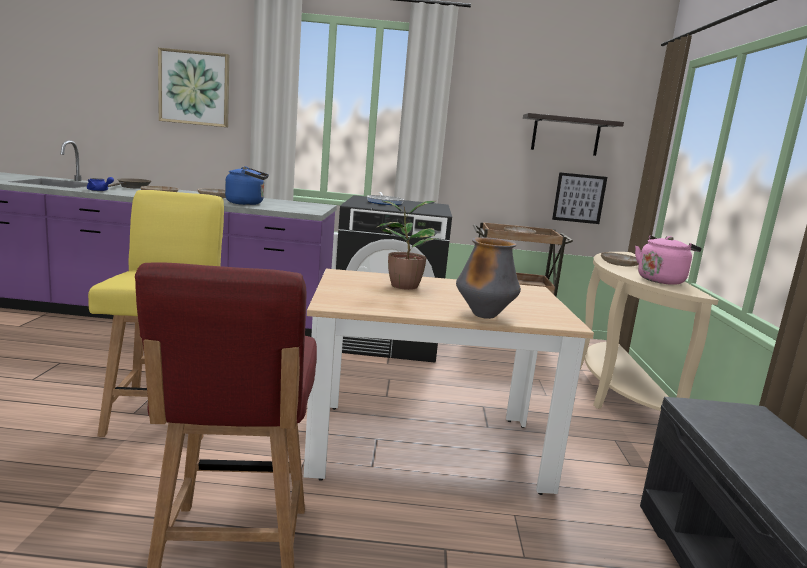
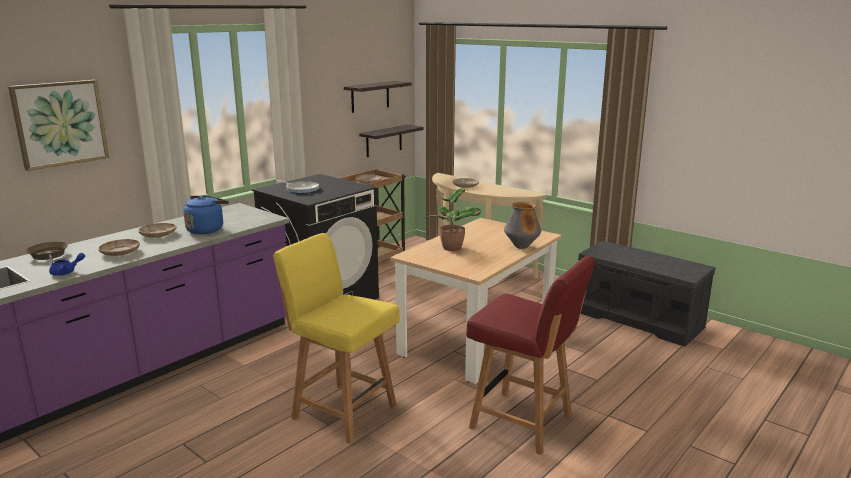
camera: 50 degrees left, 5 degrees up
picture [552,172,607,224] -> shelf [359,125,424,157]
pink kettle [635,235,702,285] -> none

